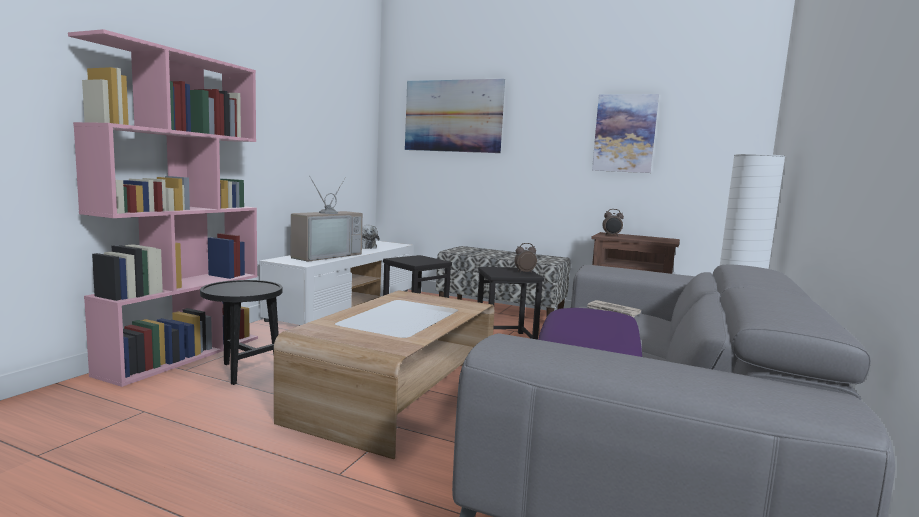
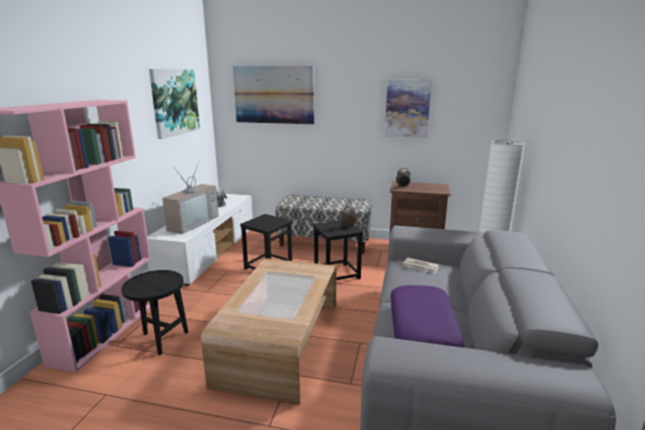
camera: 10 degrees left, 10 degrees up
none -> picture [149,69,200,139]

